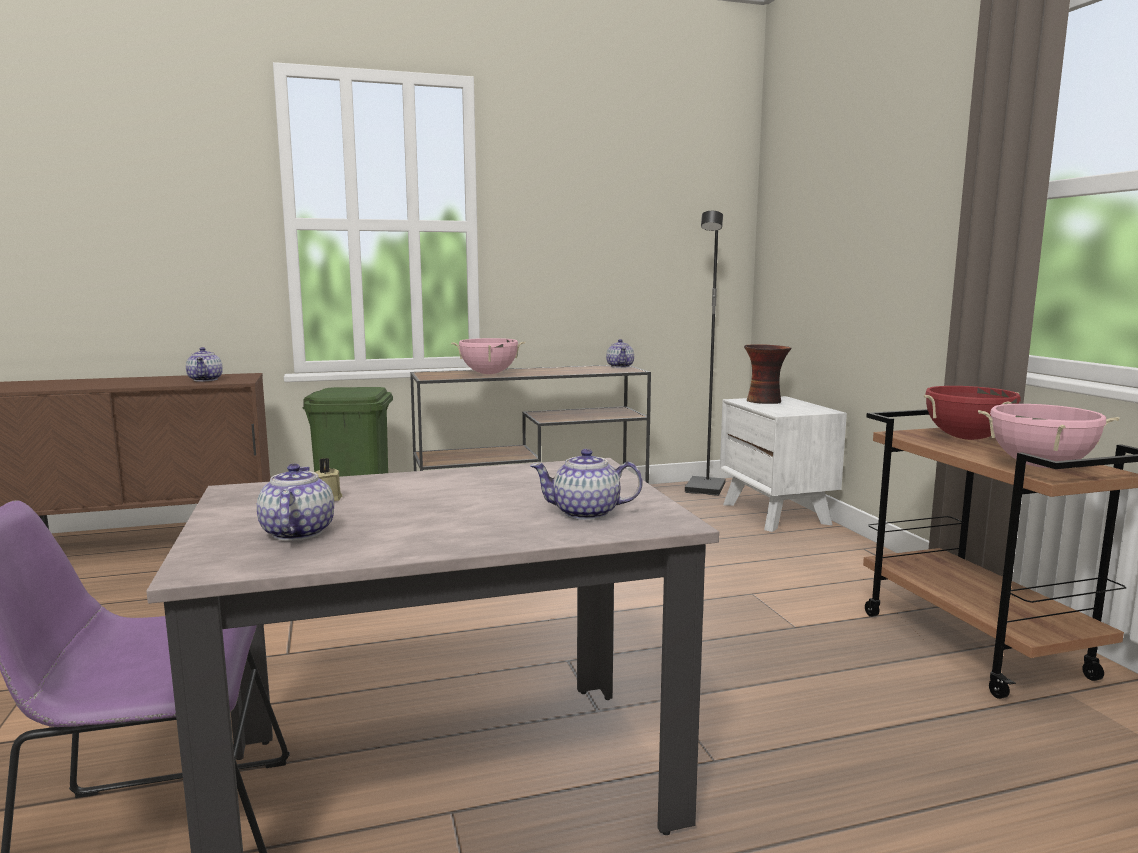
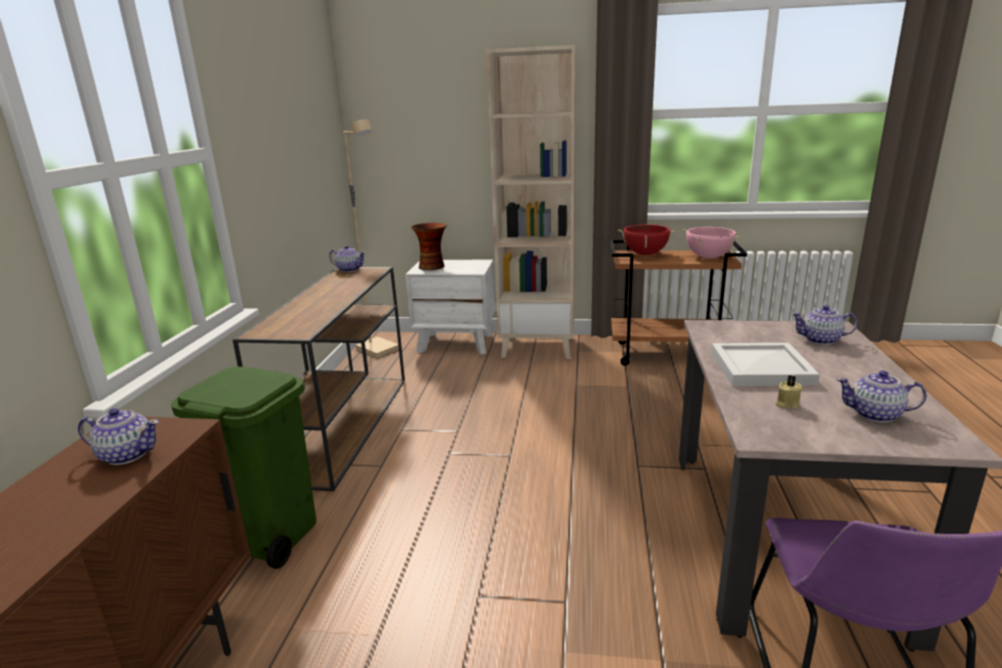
camera: 65 degrees left, 10 degrees up
pink cooking pot [451,338,525,374] -> none
teapot [530,449,643,520] -> teapot turned 75 degrees clockwise [791,305,858,345]
black floor lamp [685,211,726,496] -> beige floor lamp [344,119,399,358]
none -> beige bookcase [486,45,576,359]
none -> white tray [711,343,820,386]

